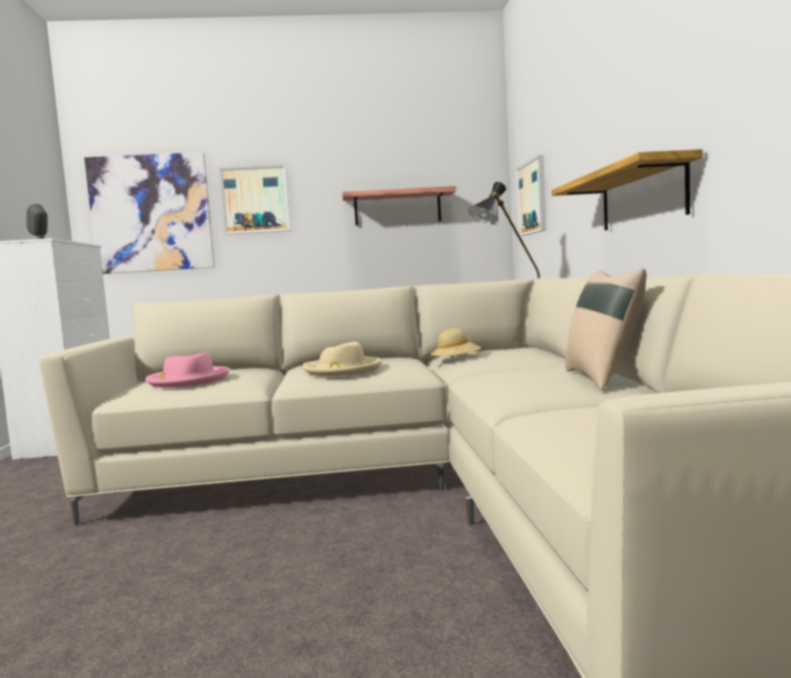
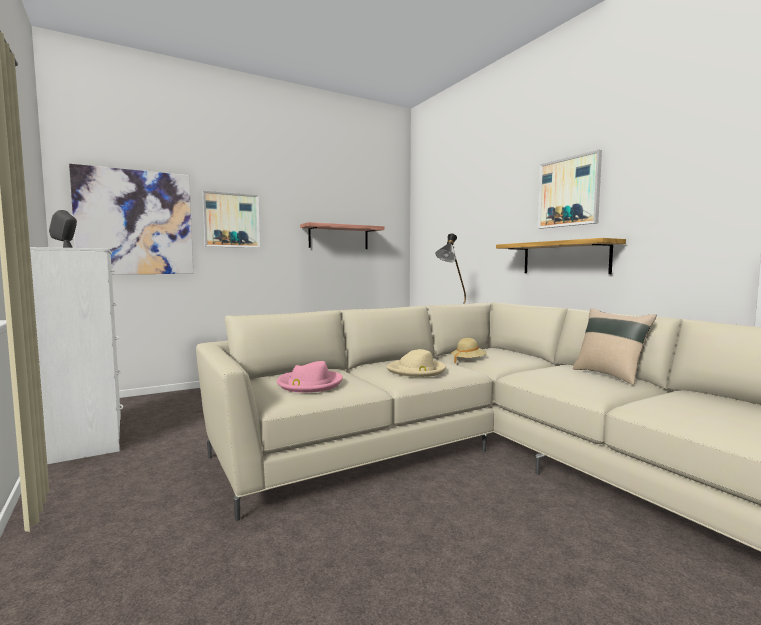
camera: 25 degrees left, 0 degrees up
picture [516,155,546,236] -> picture moved to [538,150,602,229]

